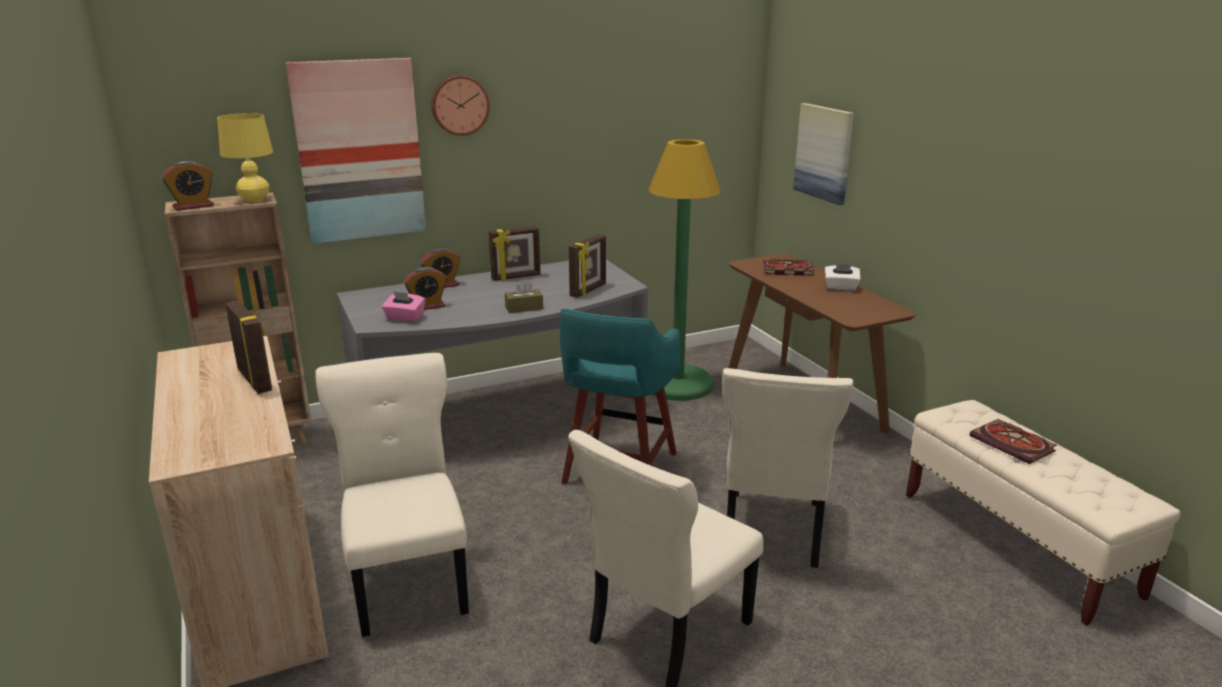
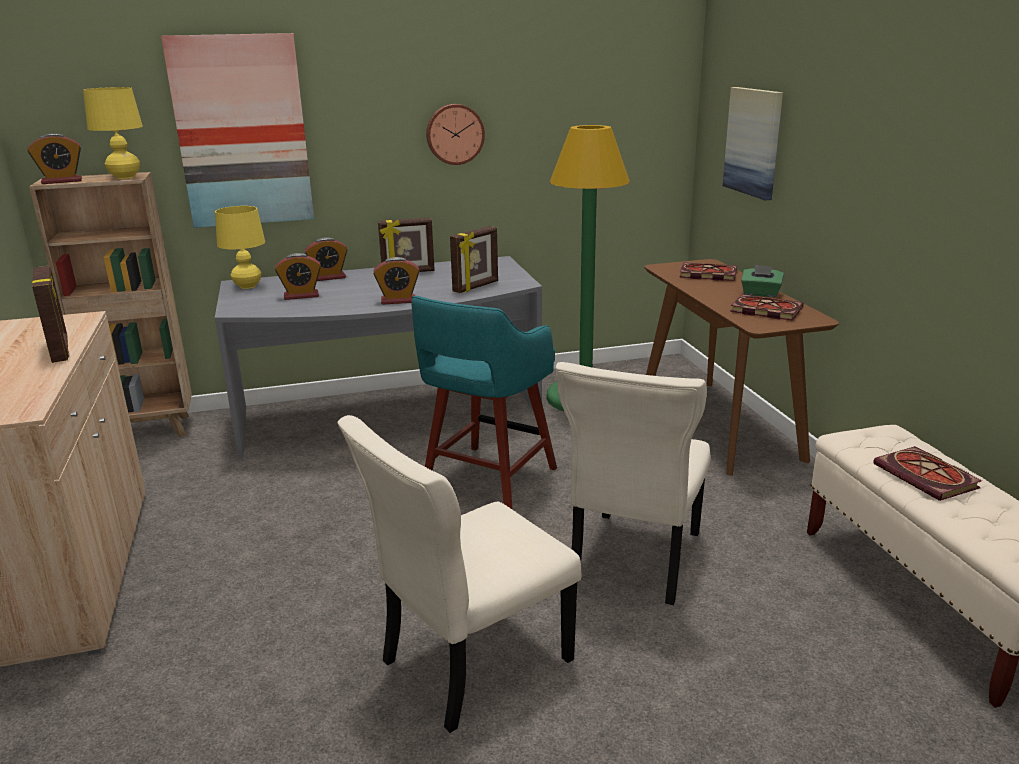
camera: 10 degrees right, 0 degrees up
beige chair [315,353,469,637] -> none
pink tissue box [382,291,425,322] -> none
wall clock [431,75,490,136] -> wall clock moved to [426,104,485,165]
brown tissue box [505,280,543,313] -> alarm clock [373,257,420,305]
white tissue box [825,263,861,291] -> green tissue box [741,265,784,297]
none -> yellow table lamp [215,206,265,289]
none -> book [730,294,803,321]

